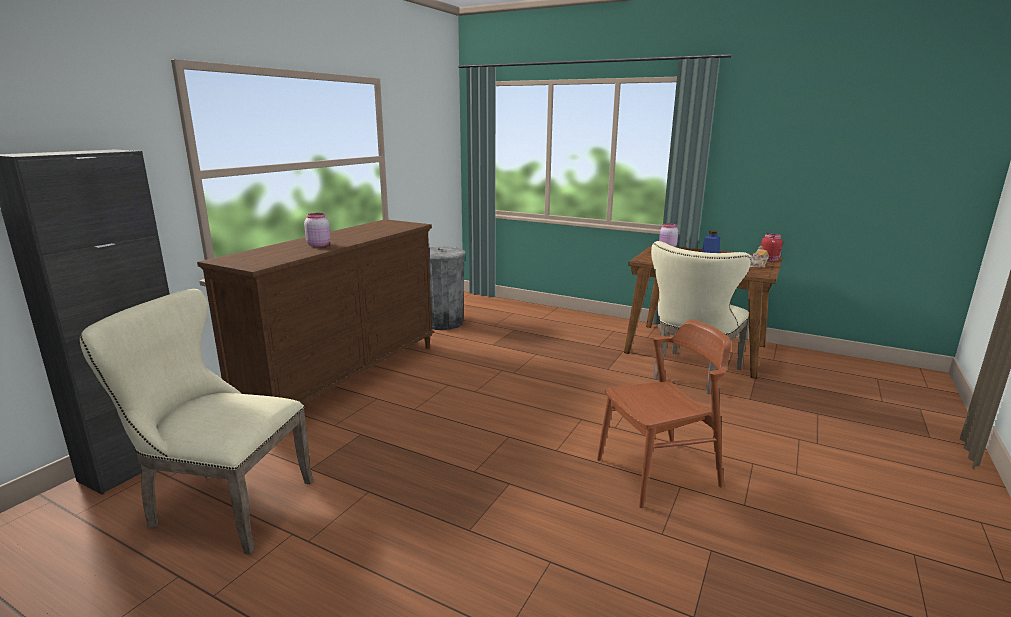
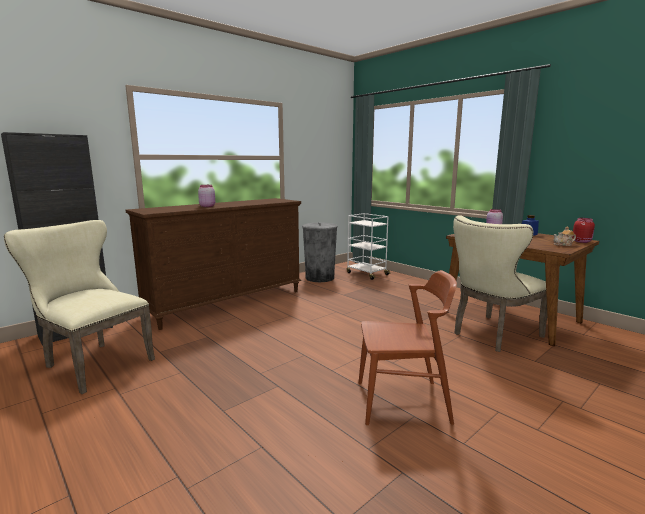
camera: 20 degrees right, 5 degrees down
none -> white cart [346,213,391,280]

